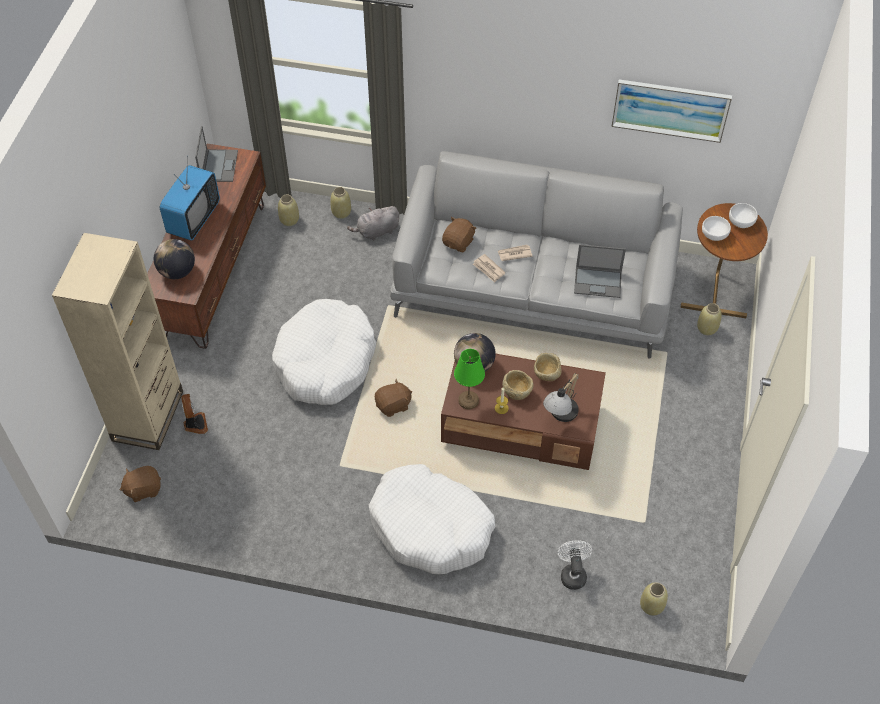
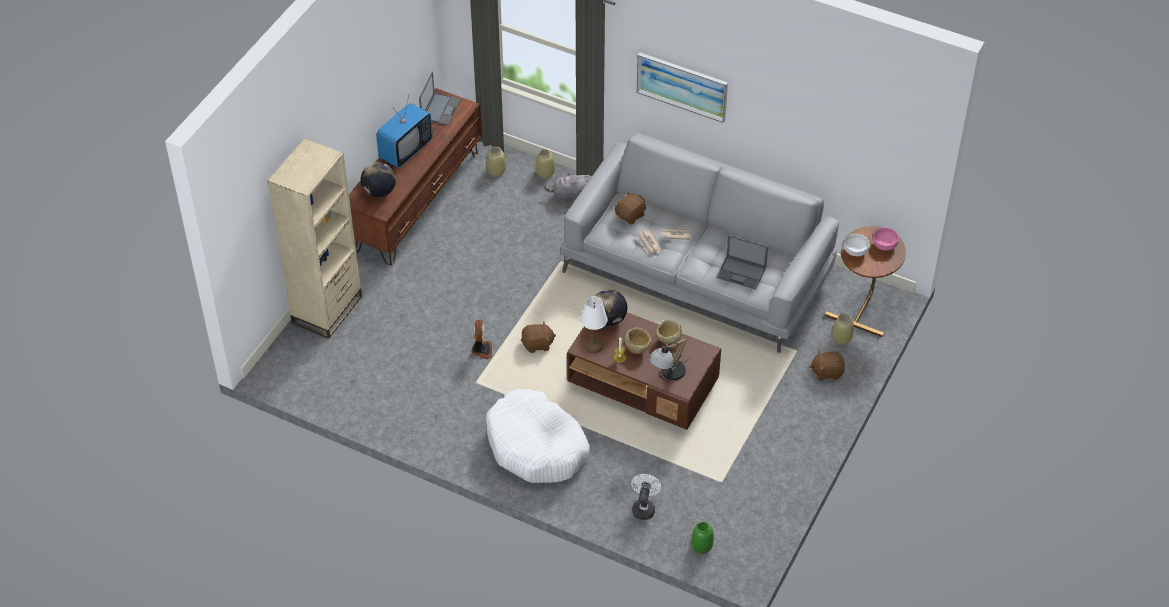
camera: 15 degrees right, 5 degrees down
brown plush toy [120,466,161,502] -> brown plush toy moved to [809,350,845,380]
fan [181,394,208,434] -> fan moved to [472,320,492,359]
white dog bed [272,299,376,405] -> none
green table lamp [454,349,485,409] -> white table lamp [581,296,608,353]
picture [611,79,732,143] -> picture moved to [637,52,728,123]
beige vase [640,583,668,616] -> green vase [691,522,714,554]
white bowl [729,203,758,228] -> pink bowl [873,228,899,251]

